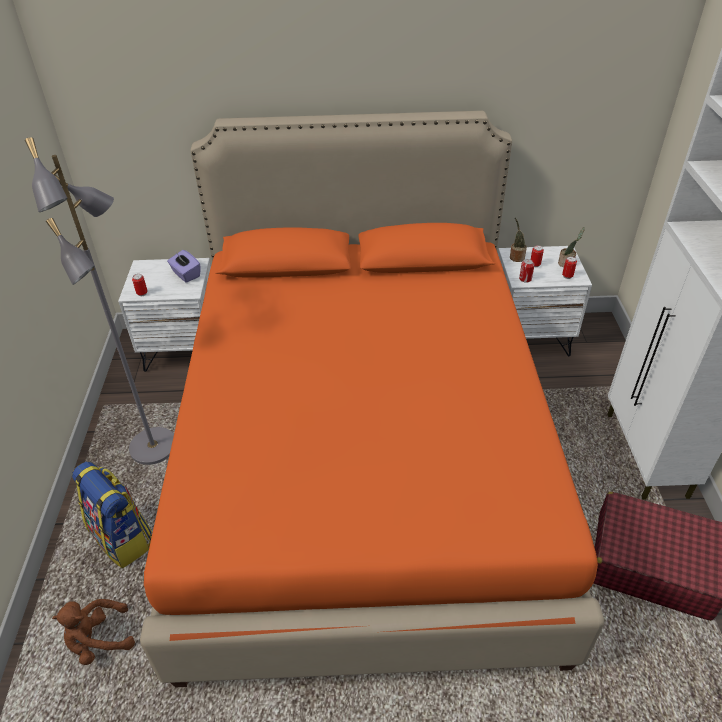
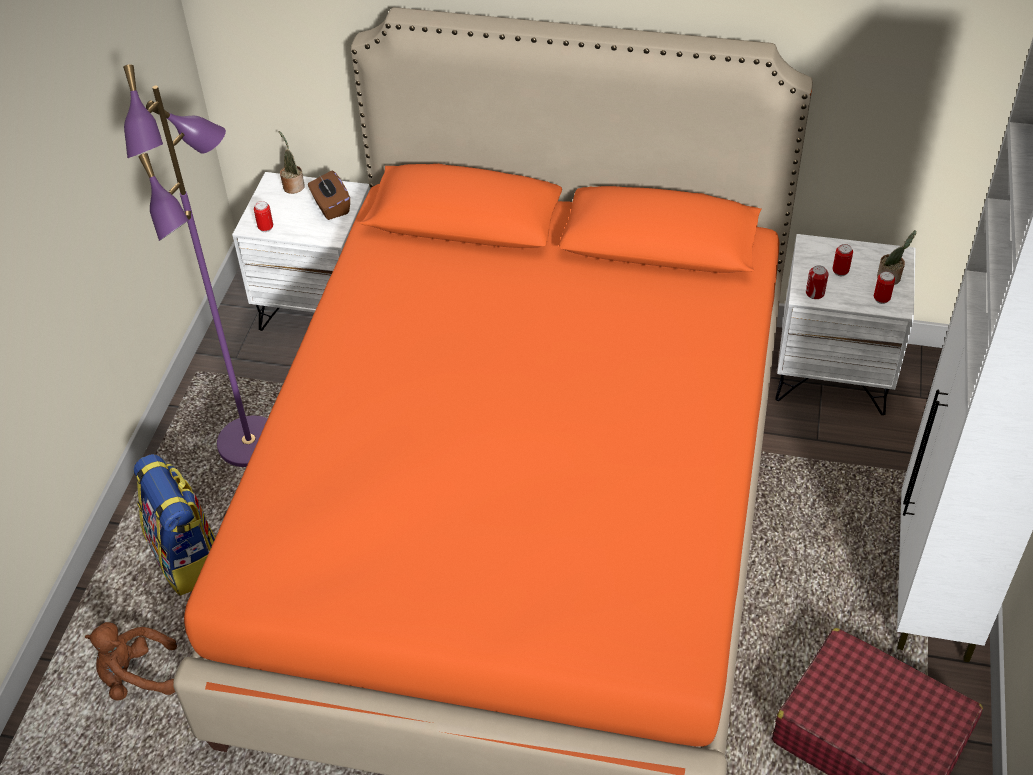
camera: 15 degrees right, 5 degrees up
grey floor lamp [25,137,174,465] -> purple floor lamp [123,64,268,467]
purple tissue box [167,250,200,283] -> brown tissue box [308,170,350,220]
potted plant [510,218,527,262] -> potted plant moved to [278,131,305,194]

